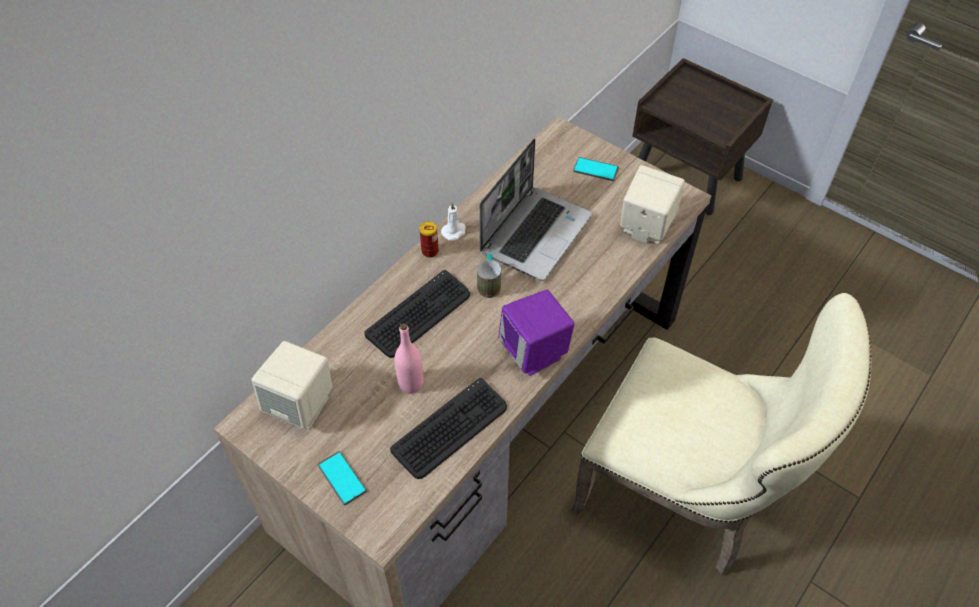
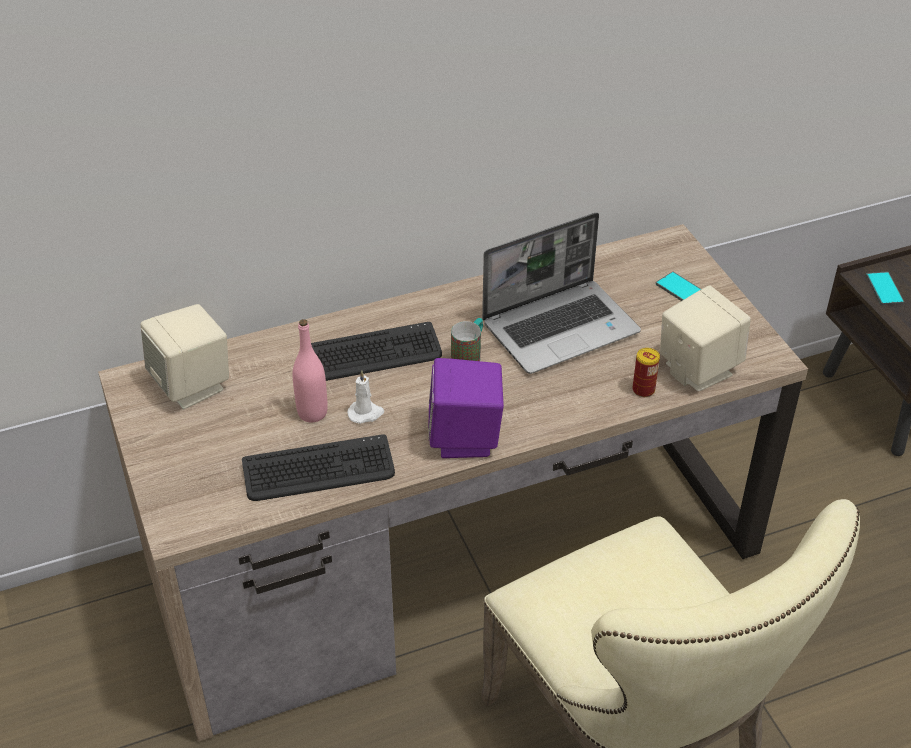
camera: 30 degrees right, 10 degrees down
phone [318,451,367,505] -> phone moved to [866,272,904,305]
can [419,221,439,258] -> can moved to [632,348,660,397]
white candle [441,202,466,241] -> white candle moved to [347,370,384,424]

